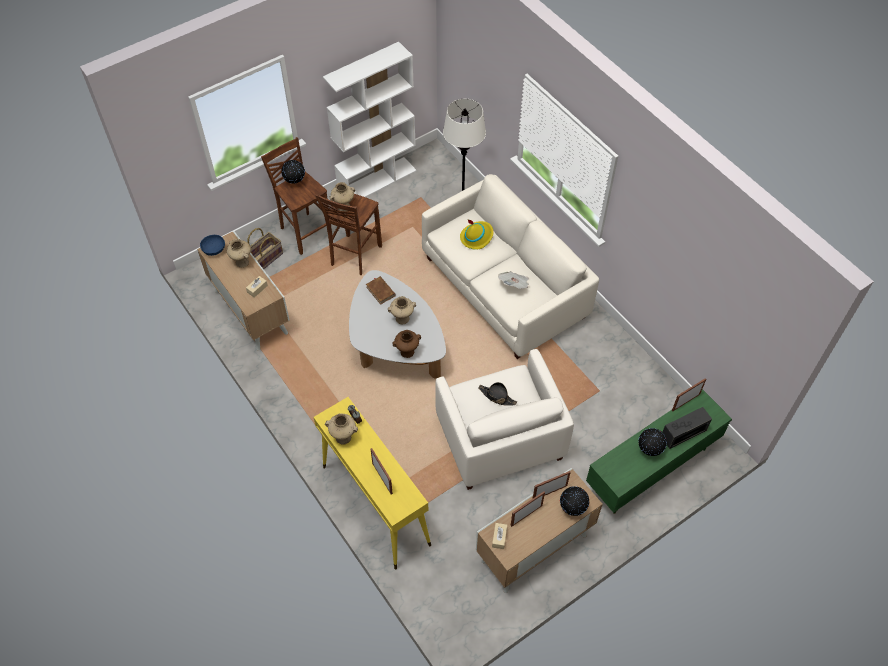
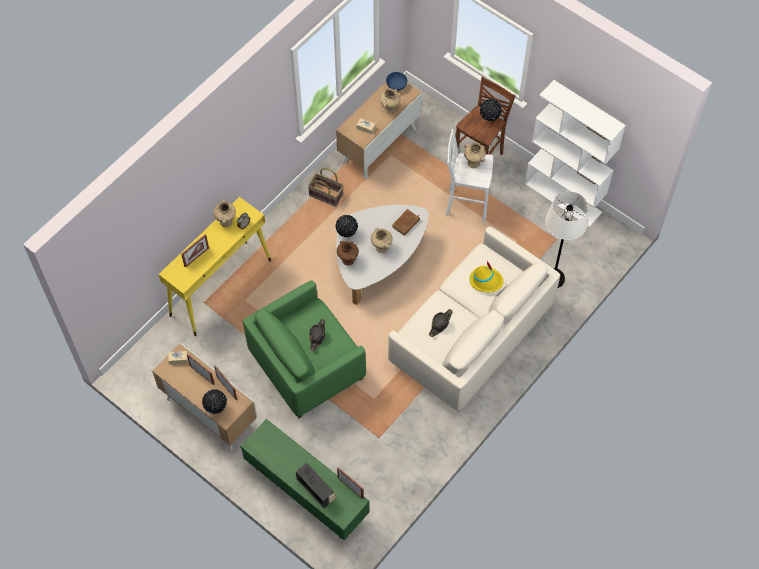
camera: 75 degrees right, 5 degrees up
basket [247,228,283,269] -> basket moved to [308,168,344,207]
brown stool [315,194,382,275] -> white stool [446,129,493,223]
white armchair [435,349,574,490] -> green armchair [243,280,366,418]
newspaper [498,271,529,289] -> black hat [429,309,453,337]
globe [638,428,667,456] -> globe moved to [335,215,358,237]

